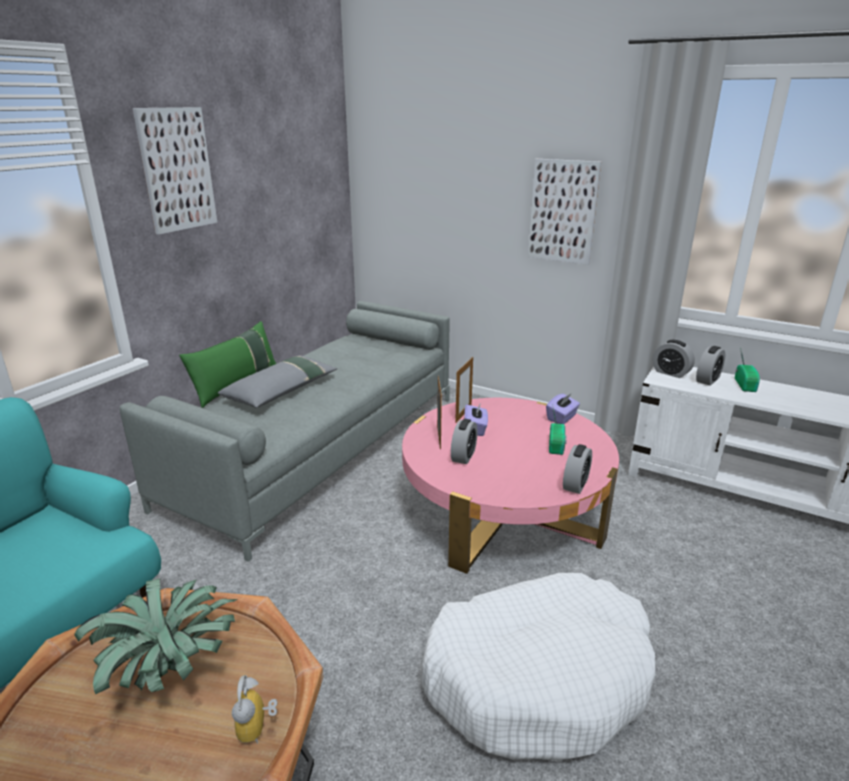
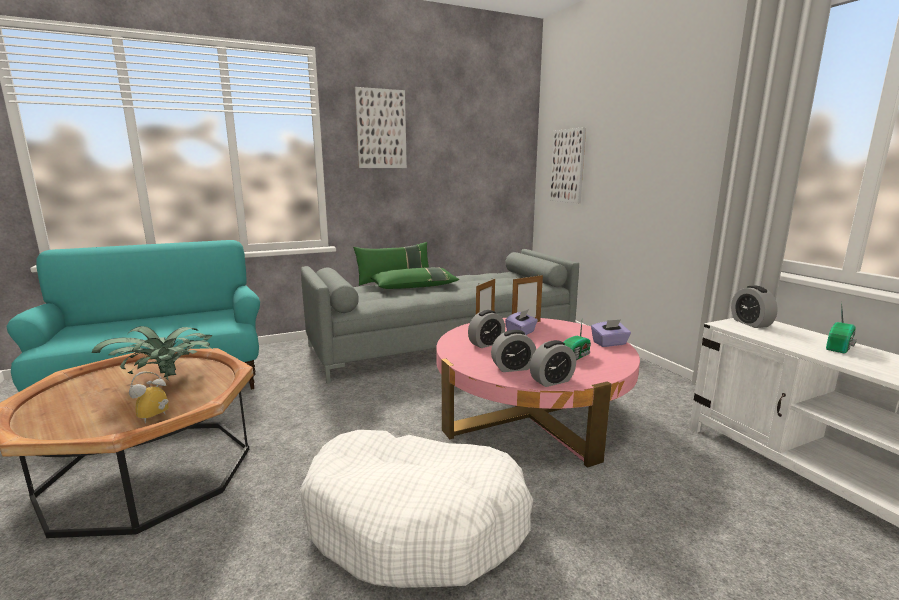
camera: 35 degrees right, 10 degrees down
grey pillow [218,355,337,408] -> green pillow [370,267,460,289]
picture [528,159,601,265] -> picture moved to [550,127,586,203]
alarm clock [696,346,725,386] -> alarm clock moved to [491,330,536,372]

